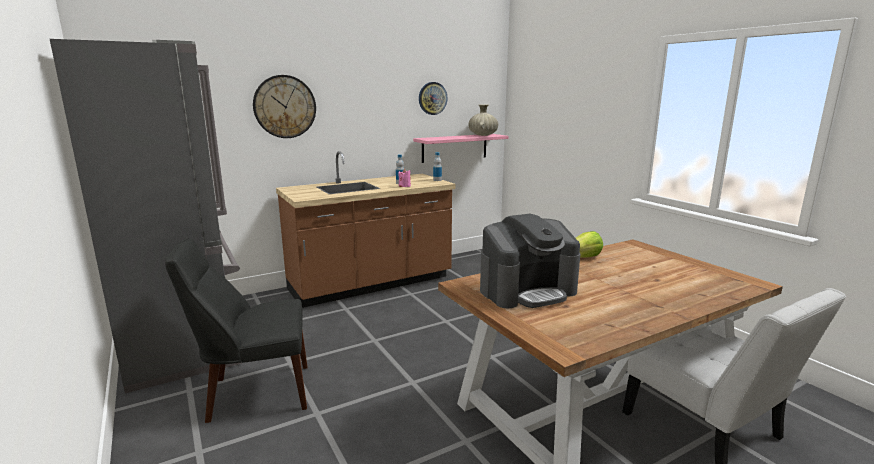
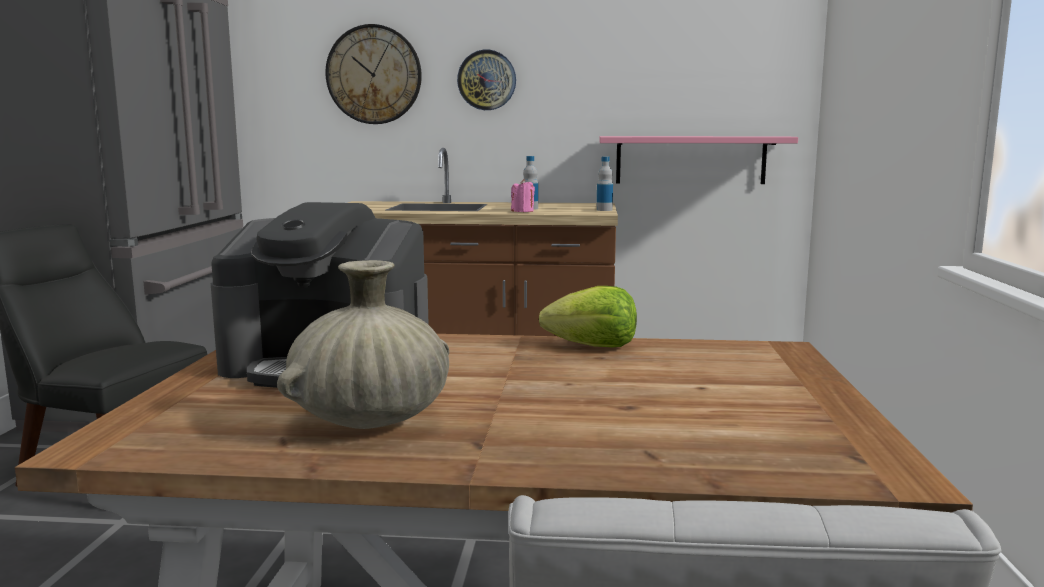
camera: 35 degrees right, 5 degrees down
wall clock [419,82,448,115] -> wall clock moved to [457,50,516,110]
beige vase [469,104,498,136] -> beige vase moved to [277,260,449,429]

